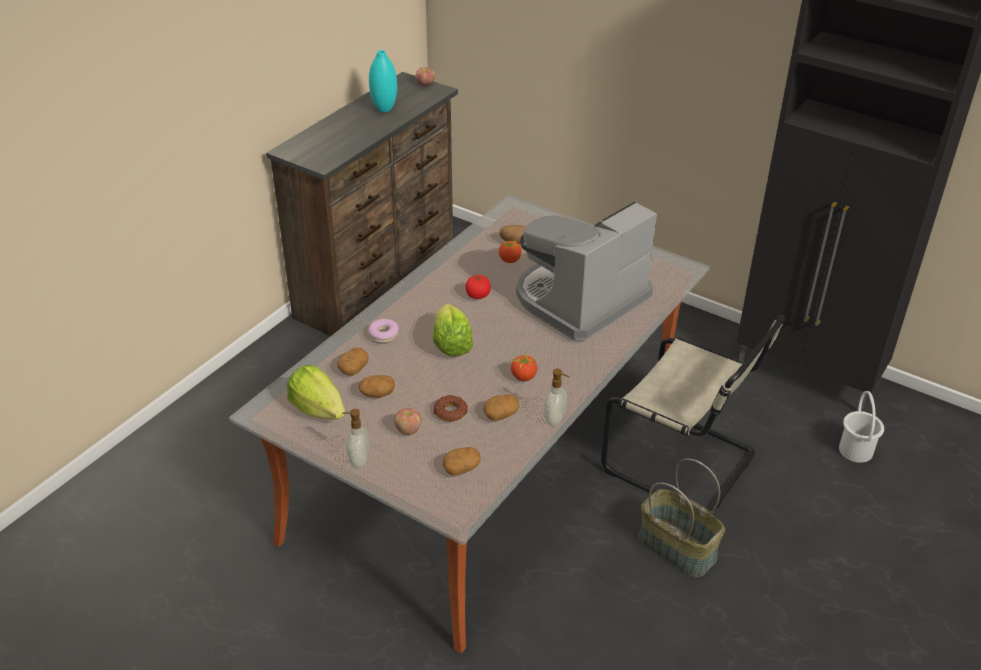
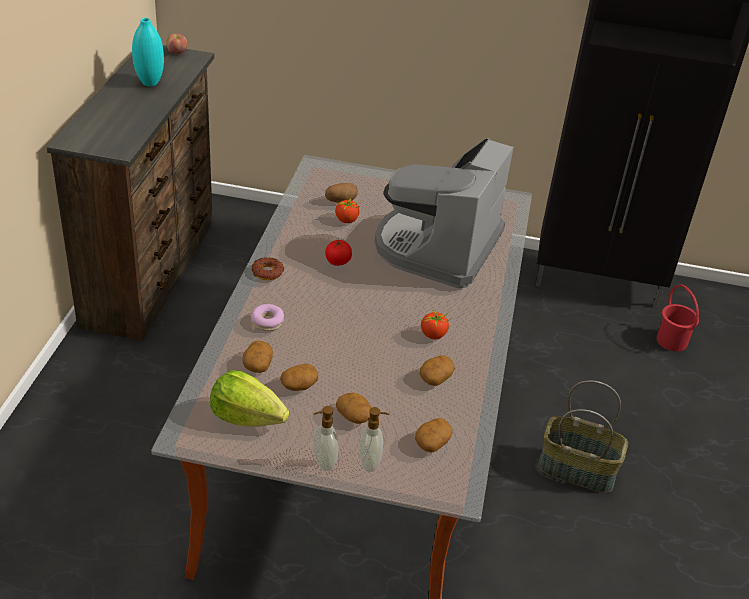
camera: 25 degrees left, 0 degrees up
apple [394,408,421,435] -> potato [336,393,372,424]
lettuce [433,304,473,357] -> none
donut [433,395,468,421] -> donut moved to [251,257,284,280]
soap dispenser [544,368,569,426] -> soap dispenser moved to [360,407,389,472]
beige chair [601,315,785,514] -> none
white bucket [839,391,884,463] -> red bucket [657,284,699,351]

